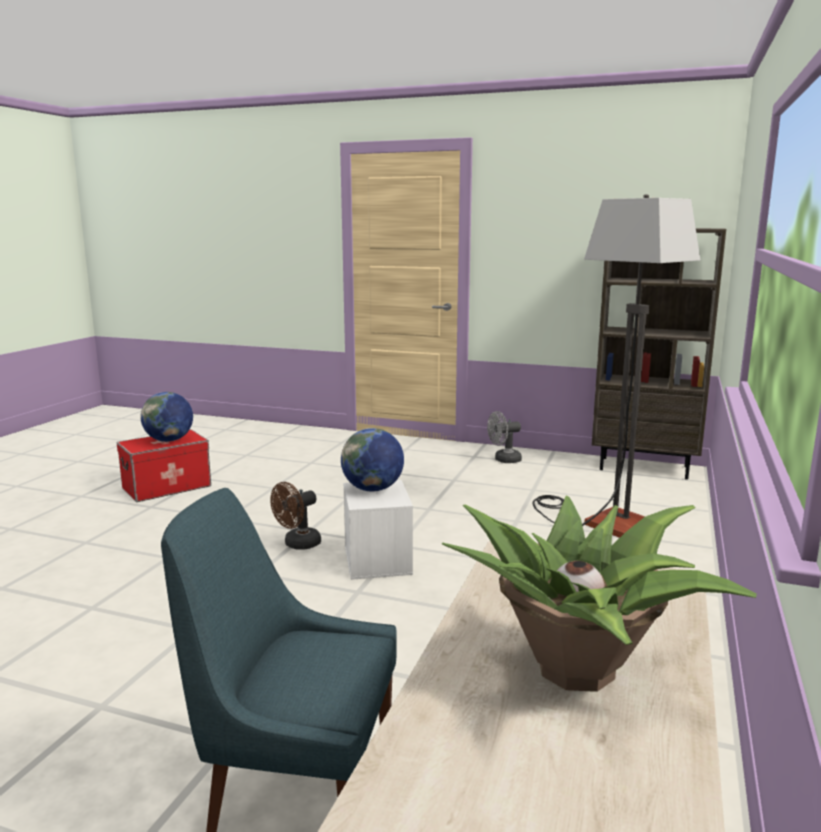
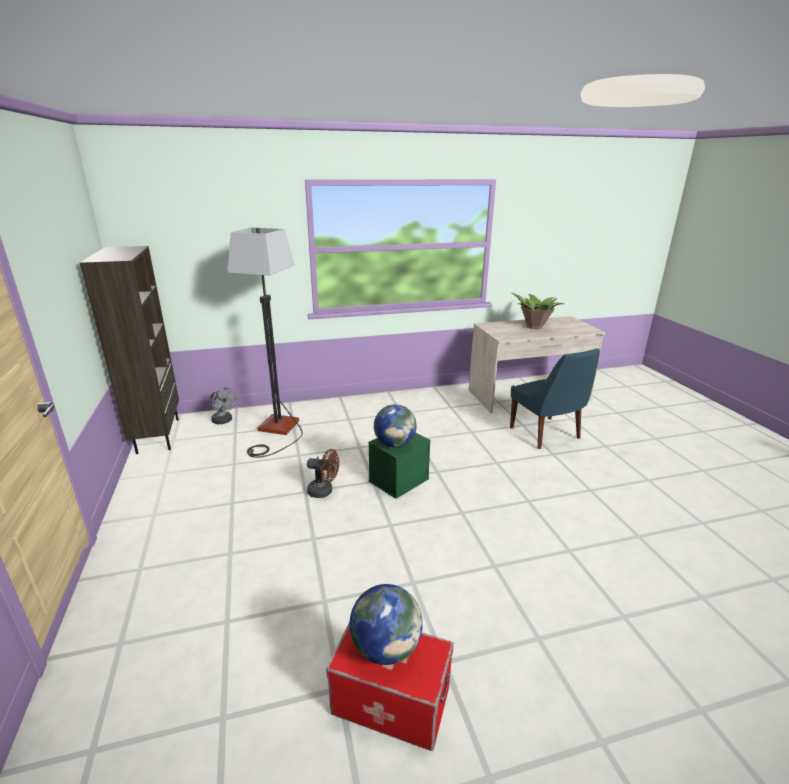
camera: 125 degrees left, 10 degrees up
brown fan [270,482,321,550] -> brown fan moved to [307,449,339,498]
white storage box [343,480,413,580] -> green storage box [368,432,431,499]
grey fan [487,411,522,463] -> grey fan moved to [211,387,236,424]

